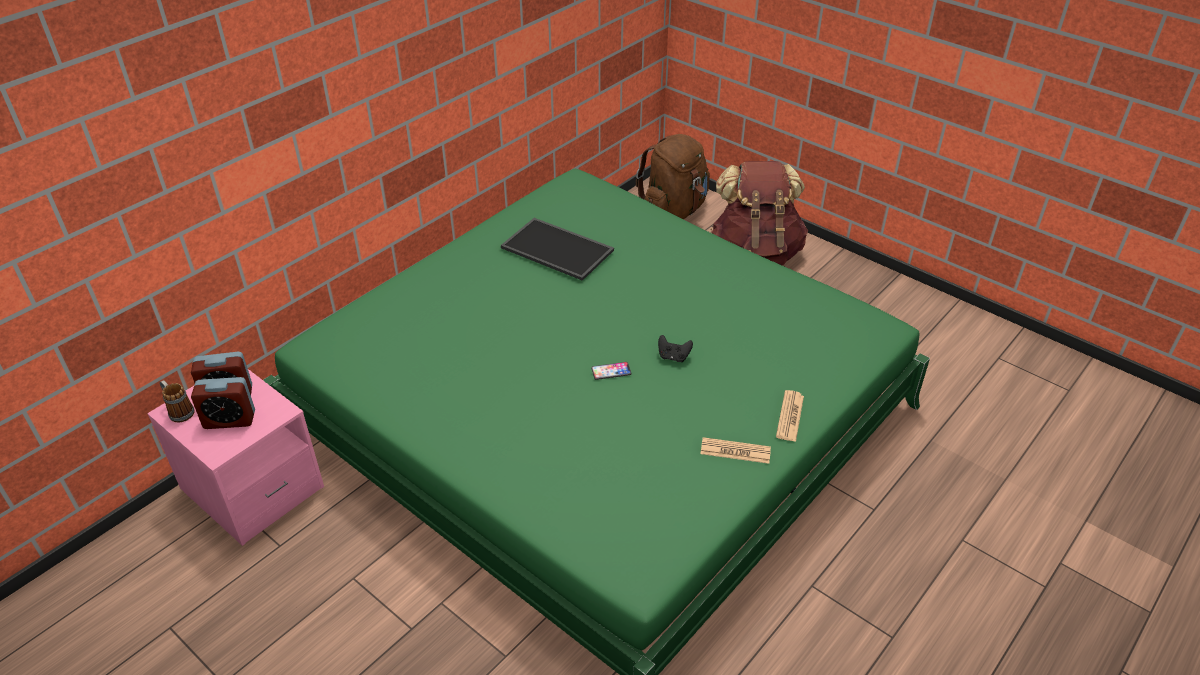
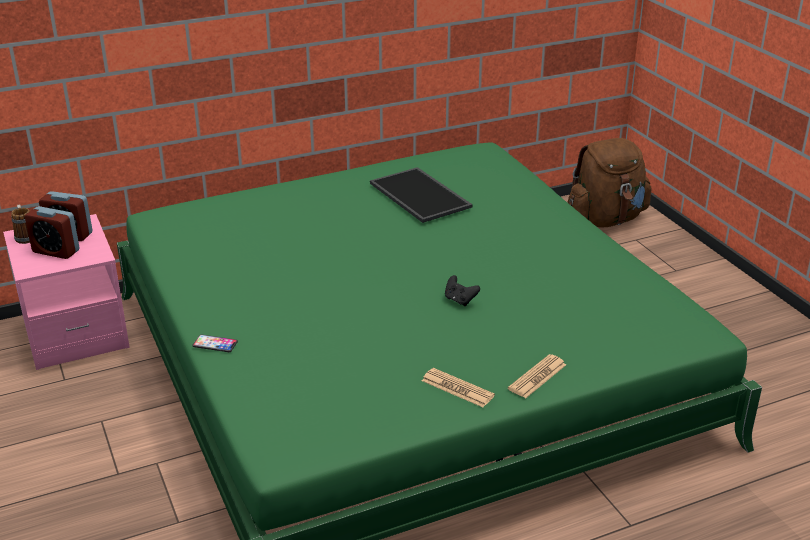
camera: 25 degrees right, 10 degrees down
phone [591,362,631,380] -> phone moved to [192,335,238,352]
brown backpack [711,161,808,266] -> none

